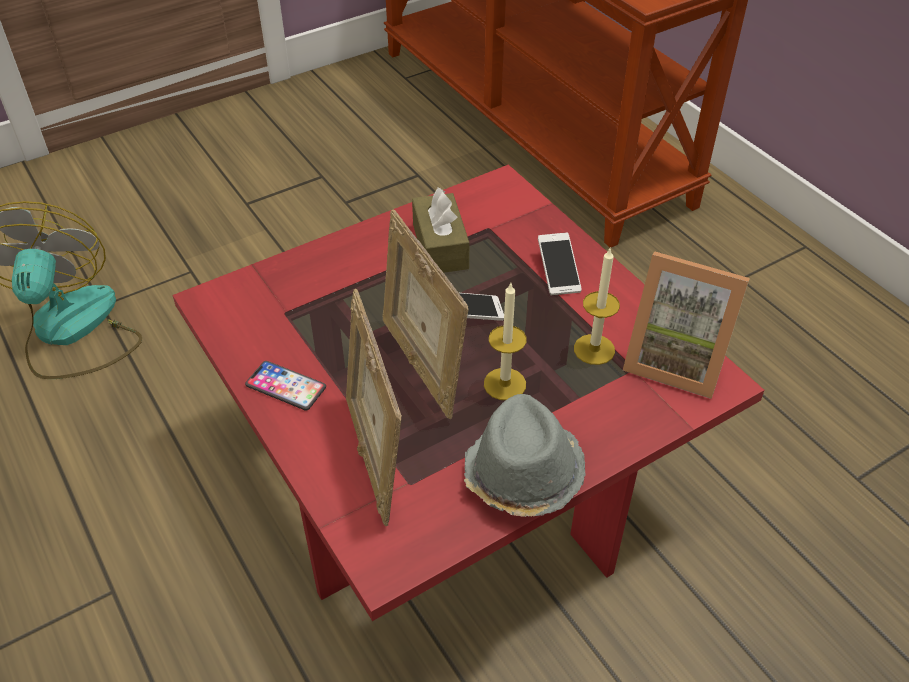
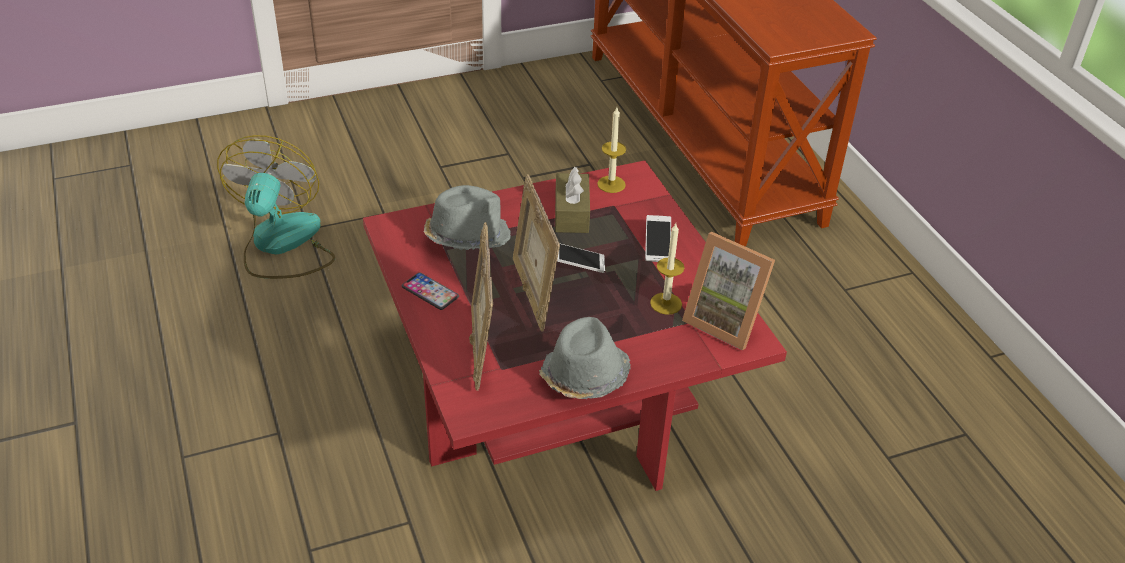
camera: 10 degrees right, 5 degrees down
candle [484,283,527,400] -> candle moved to [597,107,626,193]
none -> grey hat [424,185,511,250]

